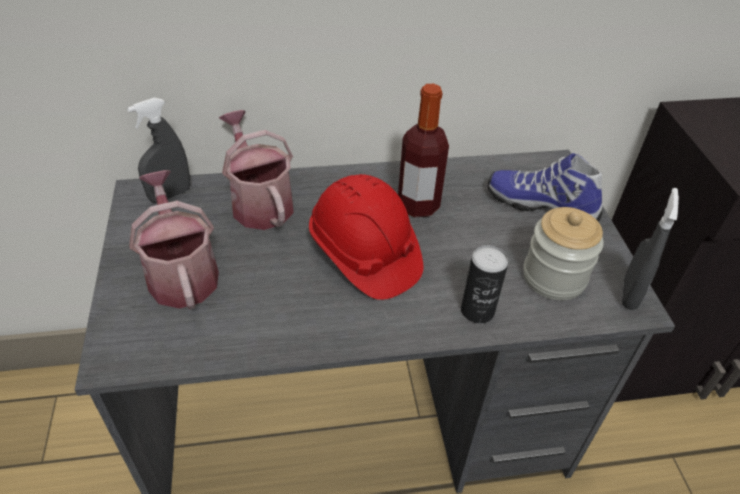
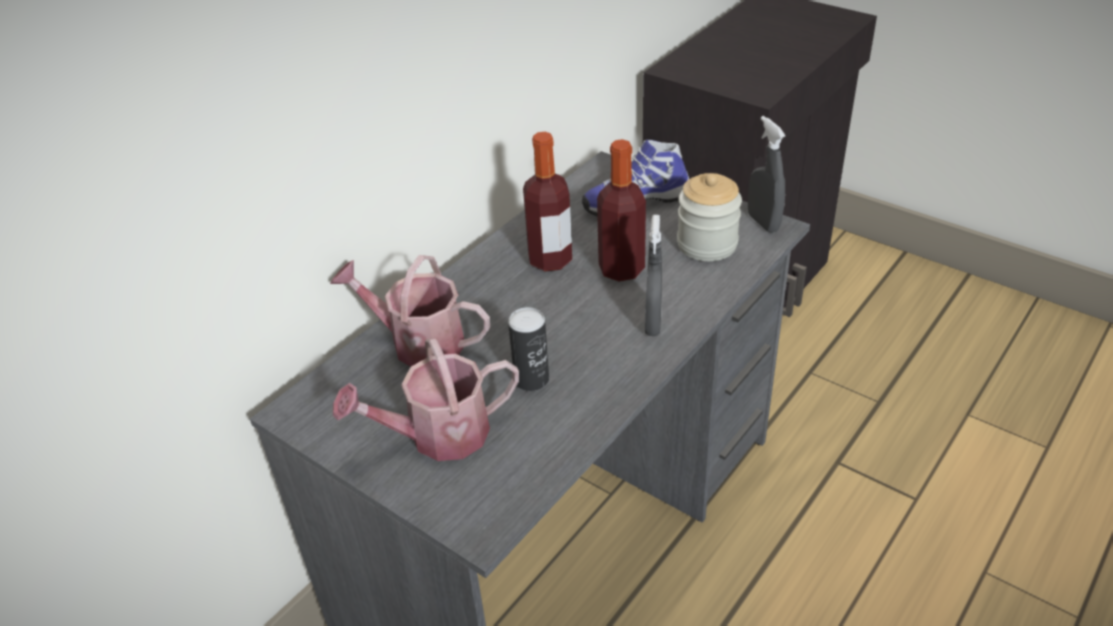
camera: 40 degrees left, 5 degrees down
grey spray bottle [127,97,190,203] -> grey spray bottle moved to [645,215,662,336]
watering can [129,170,219,310] -> watering can turned 45 degrees counterclockwise [333,338,519,461]
red hard hat [309,174,423,300] -> none
can [461,245,509,324] -> can moved to [508,307,549,391]
none -> bottle [597,139,646,281]

